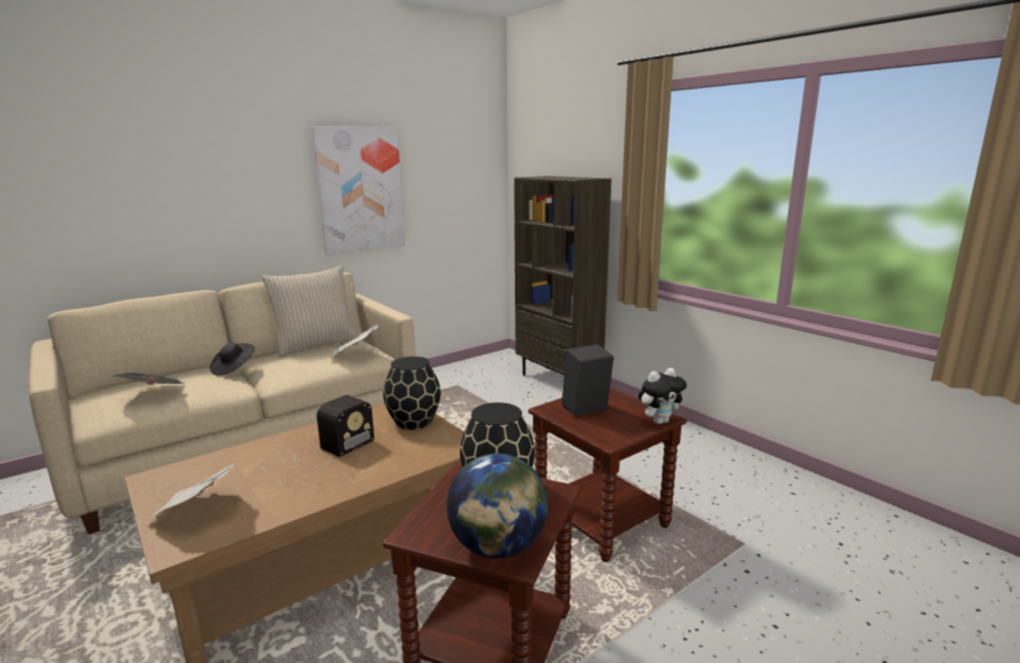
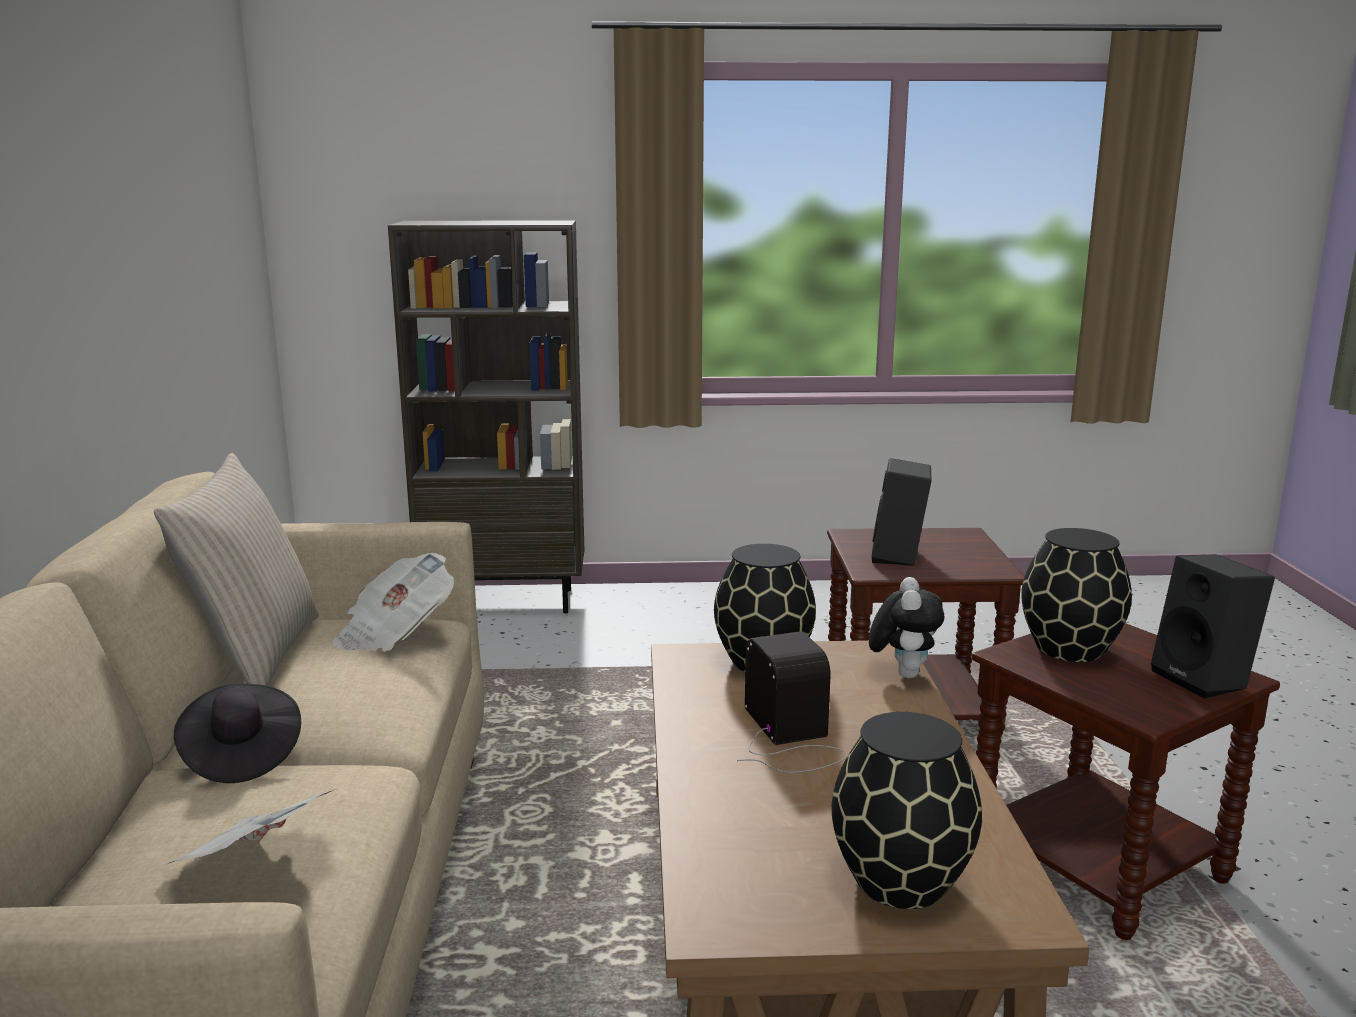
camera: 55 degrees left, 0 degrees up
newspaper [148,462,237,518] -> black vase [832,712,982,909]
picture [312,126,405,254] -> none
globe [447,453,548,559] -> black speaker [1151,554,1275,699]
plush toy [638,368,687,424] -> plush toy moved to [869,577,944,678]

